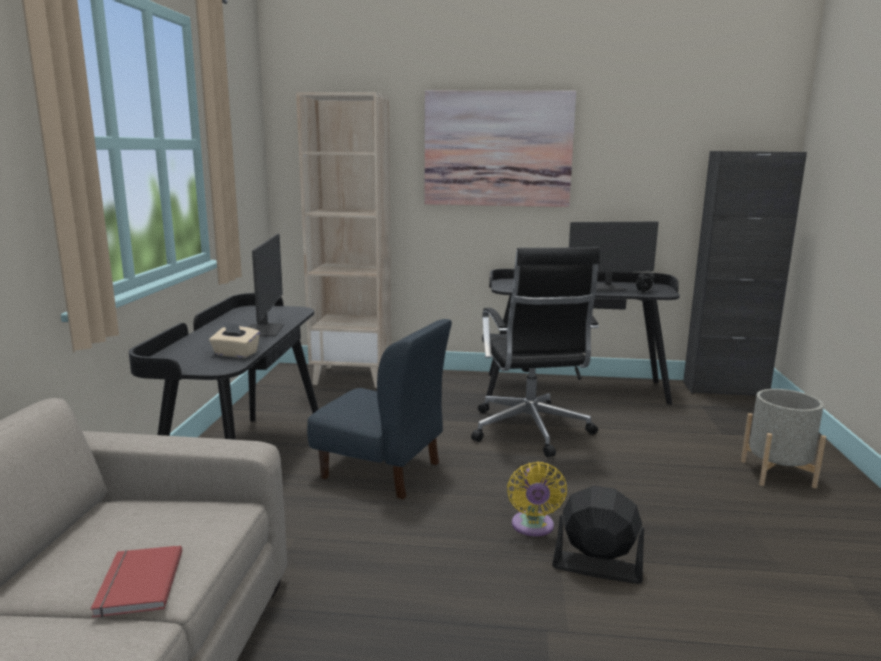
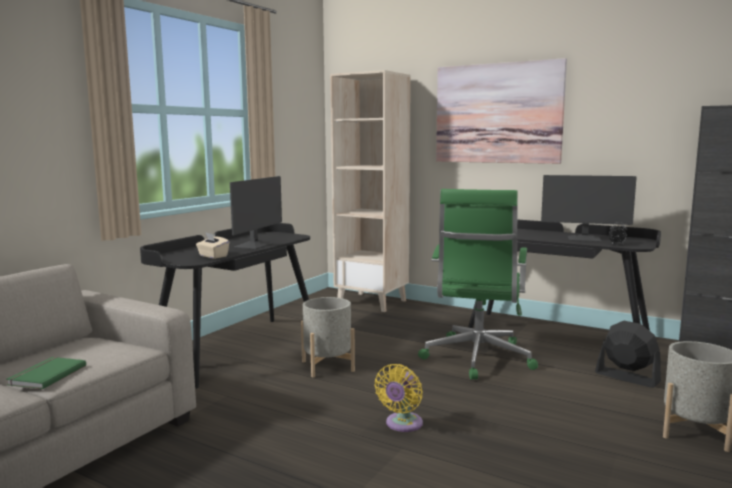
camera: 25 degrees right, 5 degrees down
red book [91,545,182,618] -> green book [6,357,86,389]
blue chair [307,319,452,499] -> grey planter [301,297,355,377]
black office chair [471,247,600,457] -> green office chair [418,189,538,380]
black fan [552,486,644,584] -> black fan moved to [595,321,661,388]

